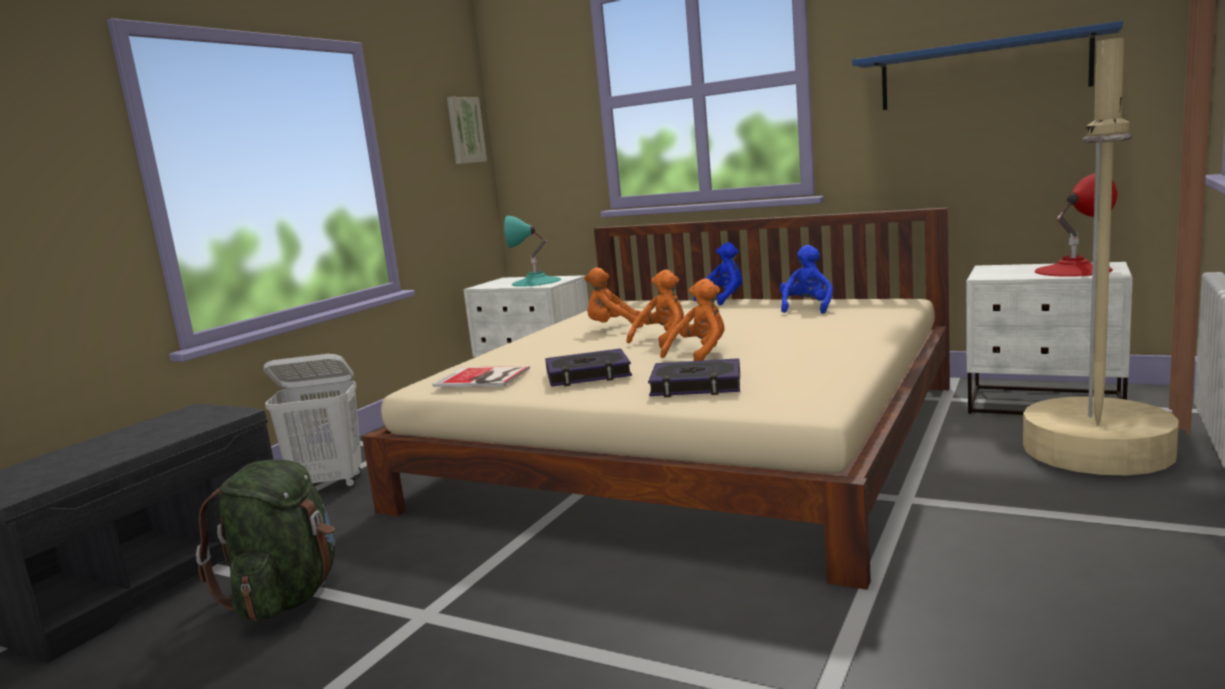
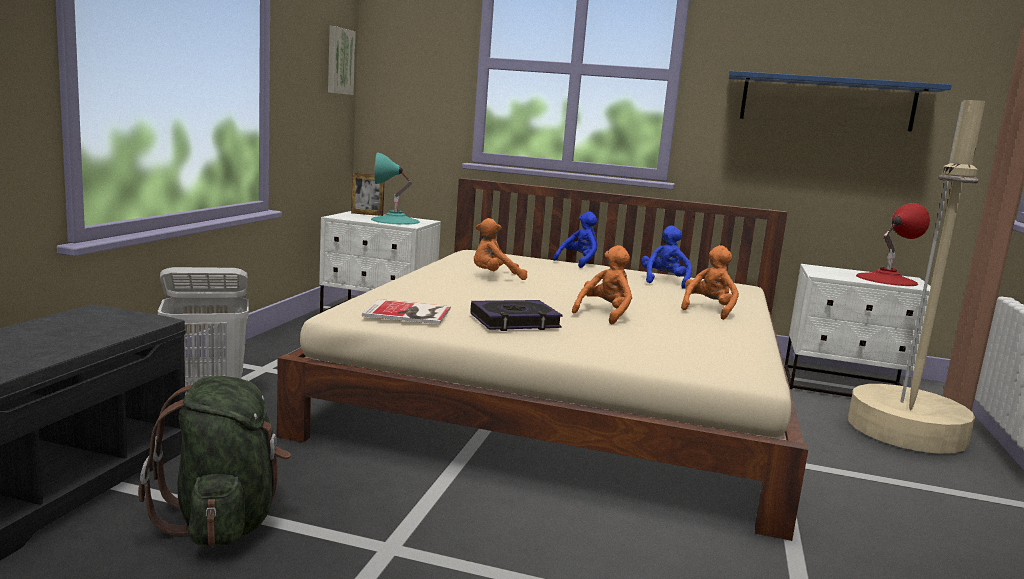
camera: 15 degrees left, 0 degrees up
orange plush toy [627,270,684,348] -> orange plush toy moved to [681,245,739,320]
book [648,358,740,397] -> none
none -> picture frame [351,173,385,216]

